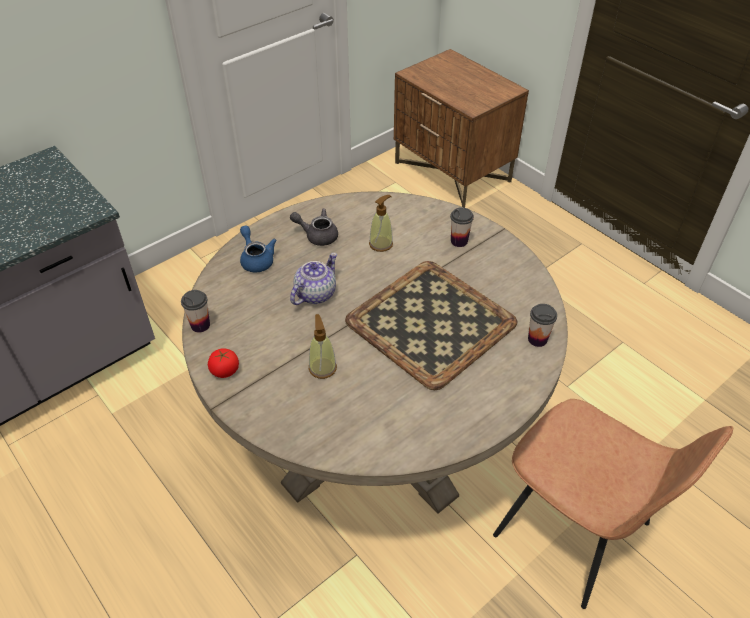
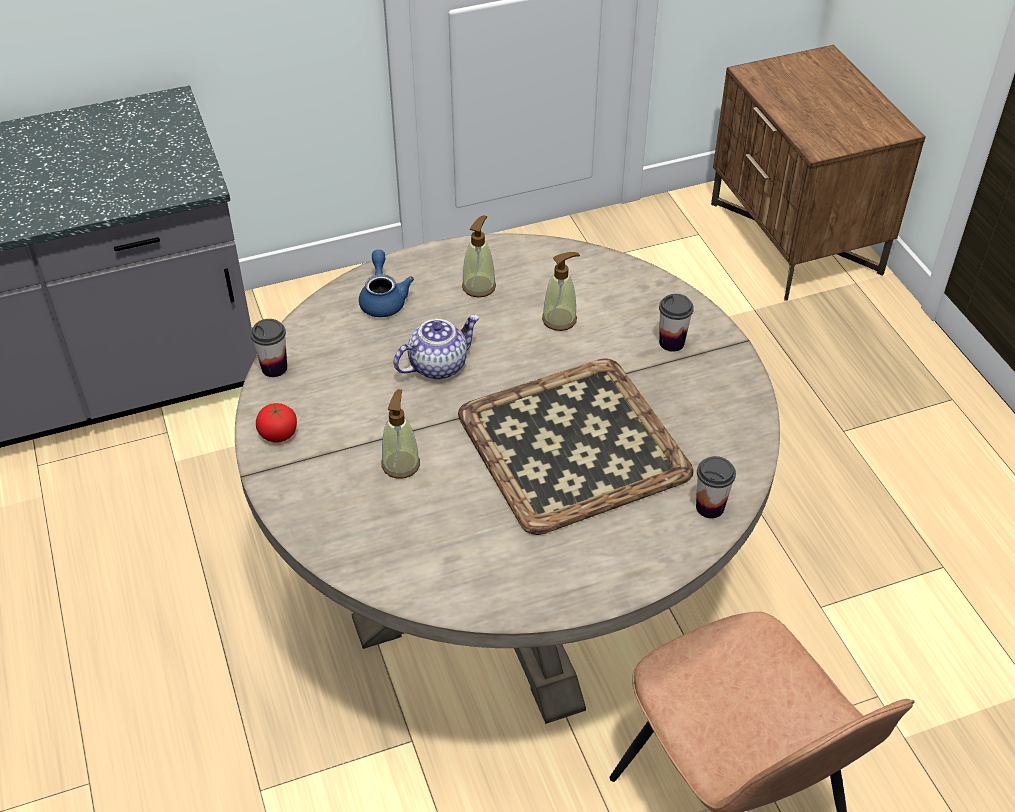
camera: 20 degrees right, 0 degrees up
grey teapot [290,208,338,246] -> soap dispenser [462,215,496,297]

